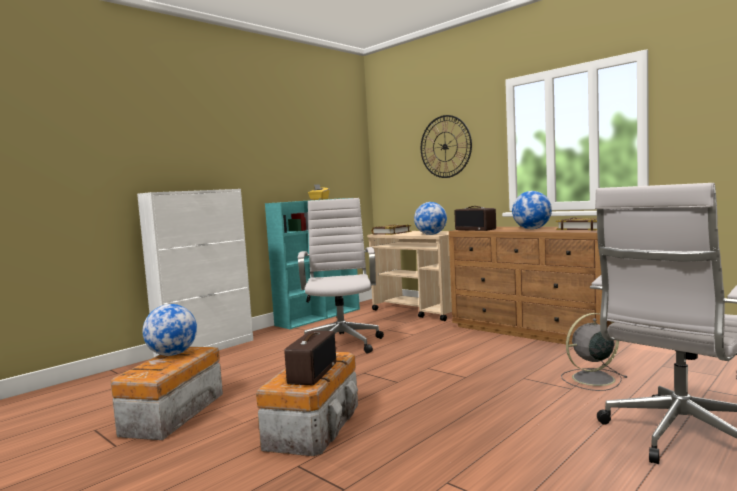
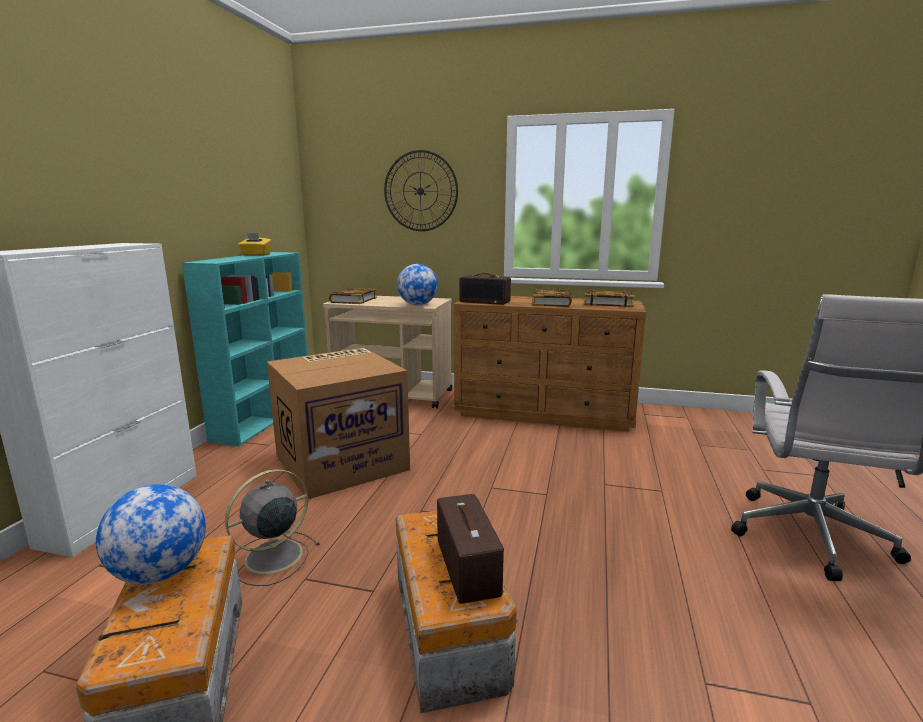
camera: 30 degrees left, 10 degrees up
white office chair [298,198,384,354] -> cardboard box [267,348,410,499]
globe [512,191,552,229] -> book [532,289,572,307]
grey fan [561,313,627,391] -> grey fan moved to [225,469,320,586]

